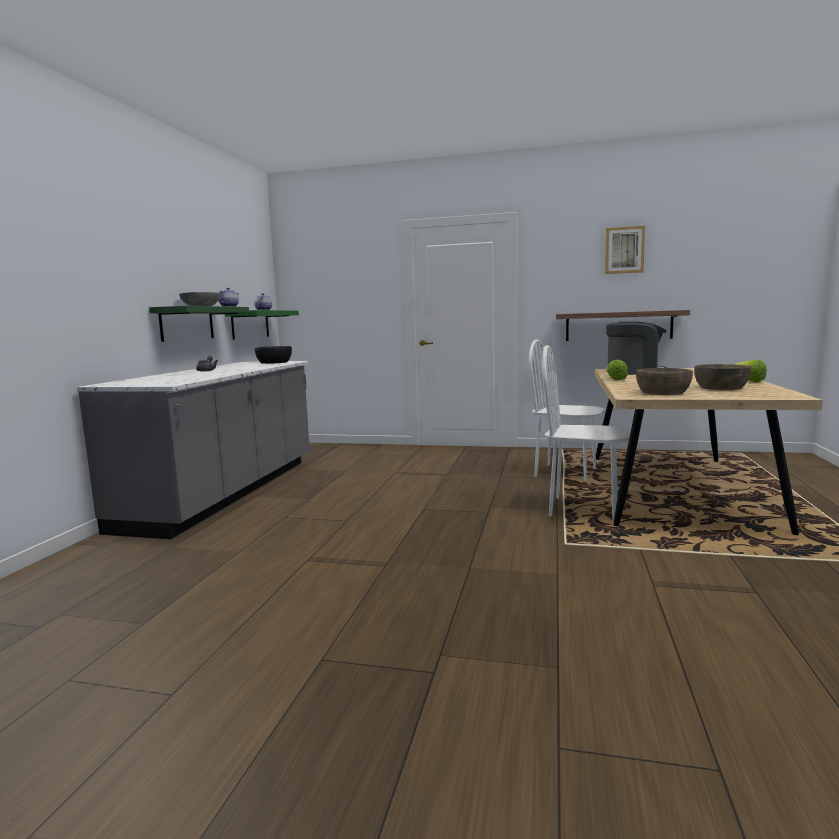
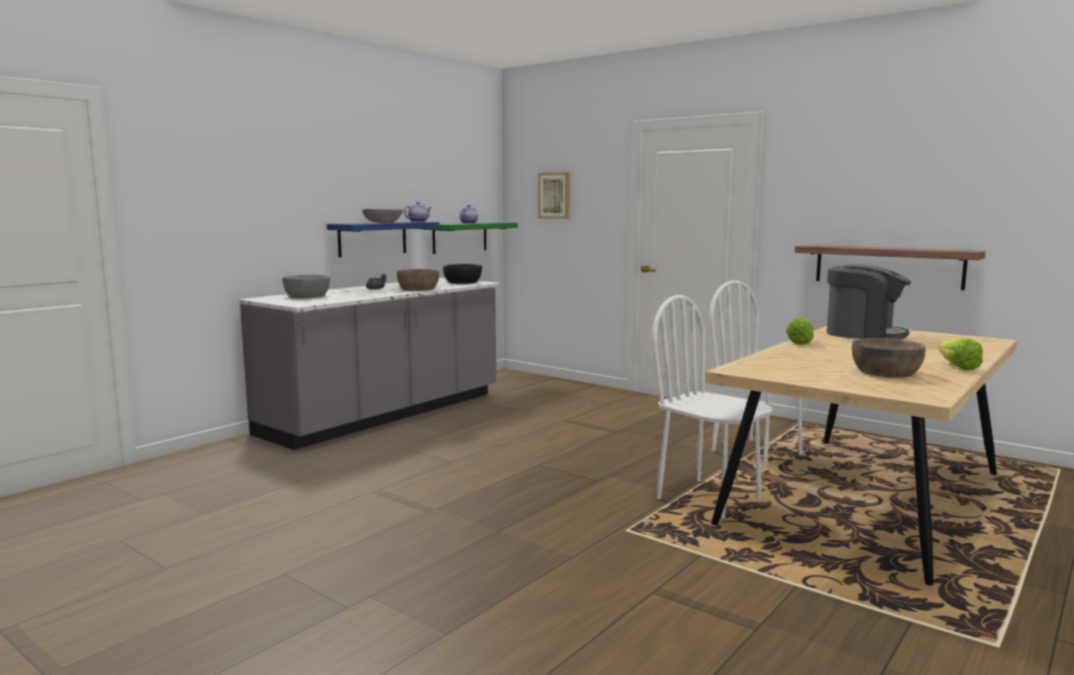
camera: 25 degrees right, 0 degrees up
green shelf [149,306,249,342] -> blue shelf [327,222,440,257]
picture [605,226,645,274] -> picture moved to [538,172,570,219]
brown bowl [636,368,693,395] -> brown bowl moved to [397,269,439,291]
none -> grey bowl [283,274,330,298]

